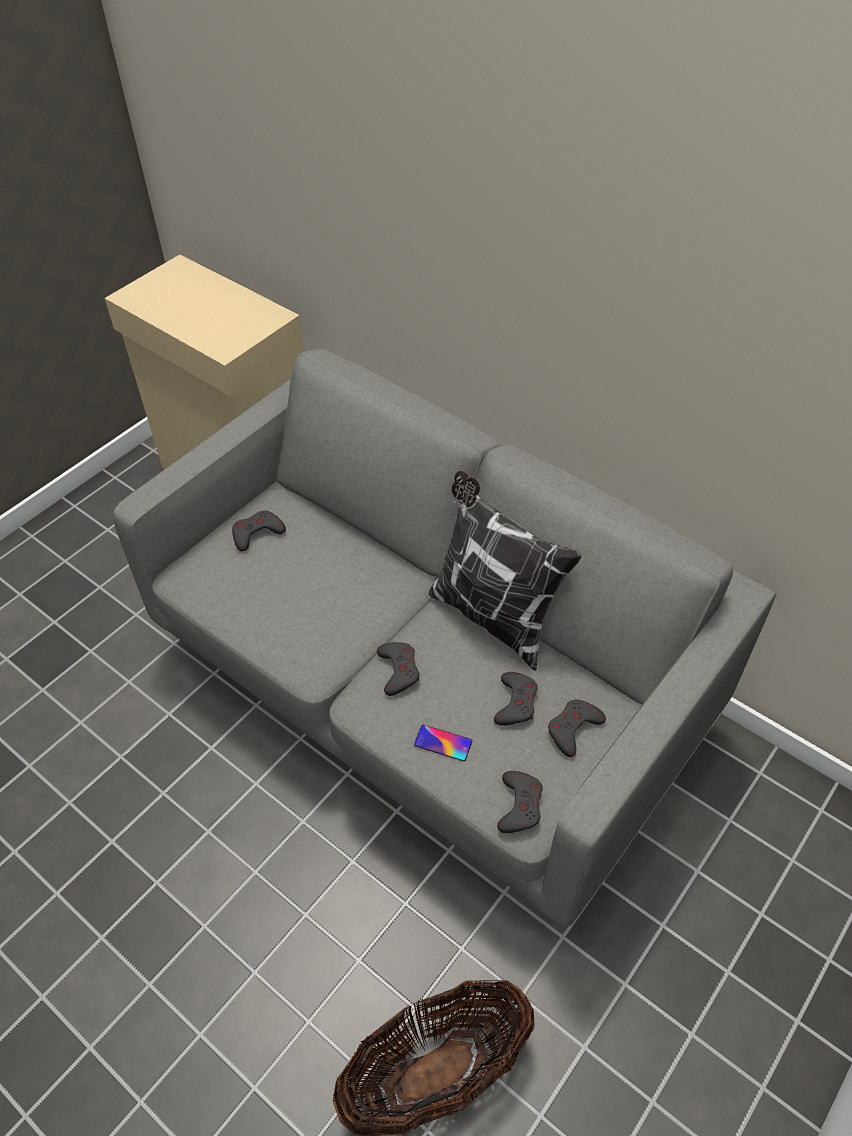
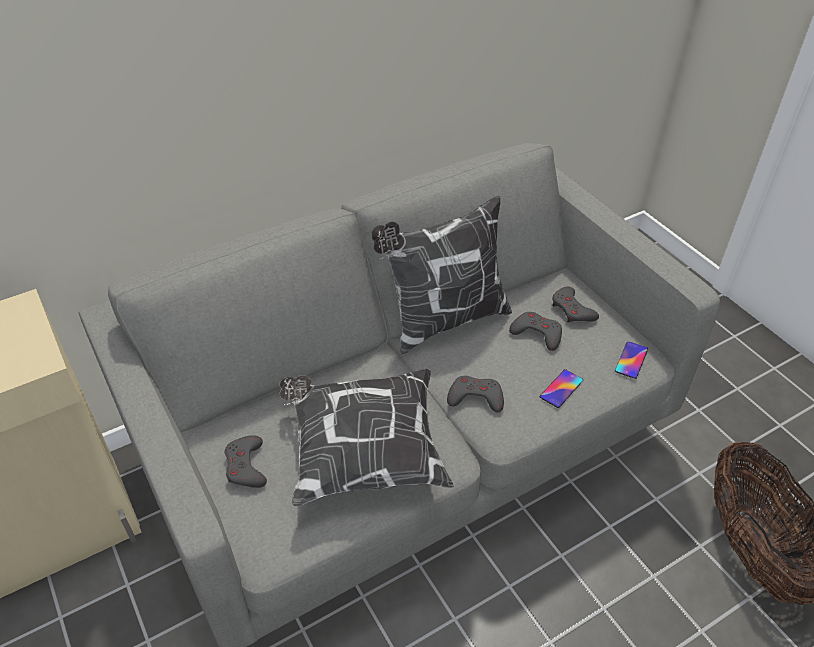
camera: 70 degrees left, 5 degrees down
grey game controller [497,771,543,833] -> phone [615,341,648,379]
none -> pillow [279,369,454,507]

